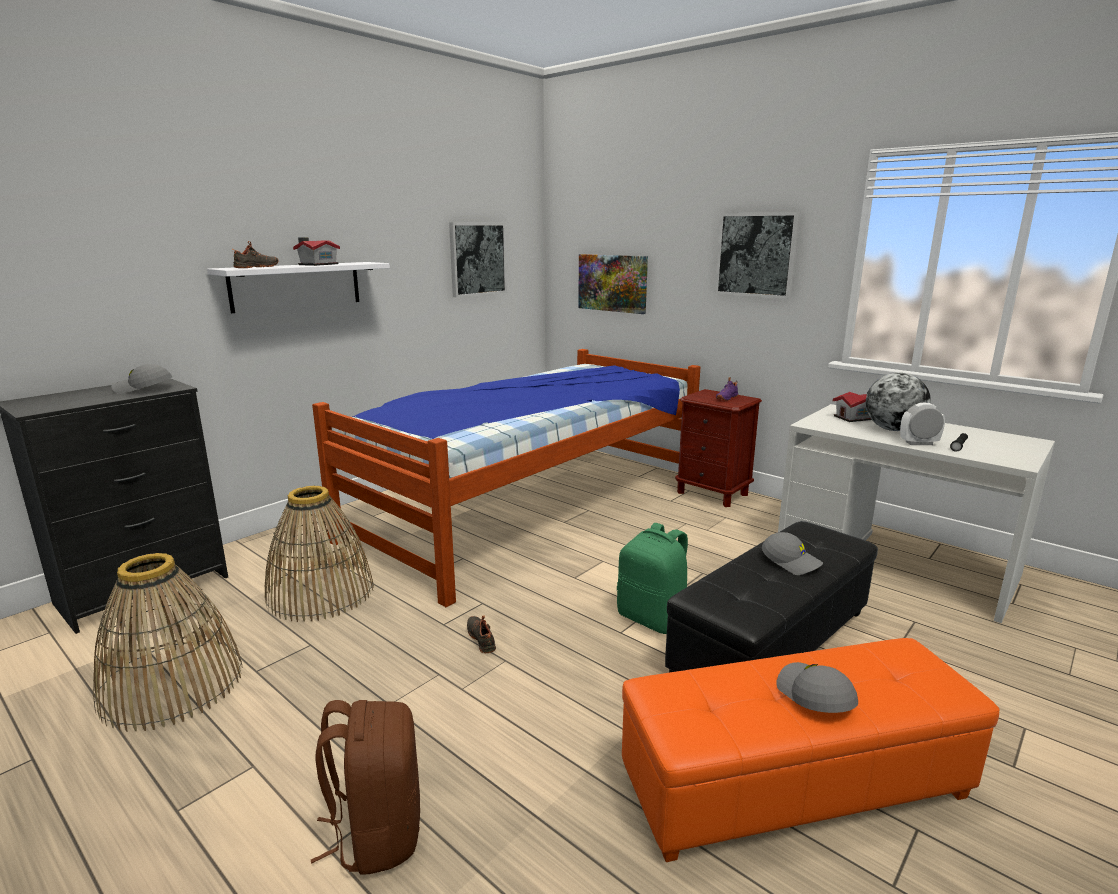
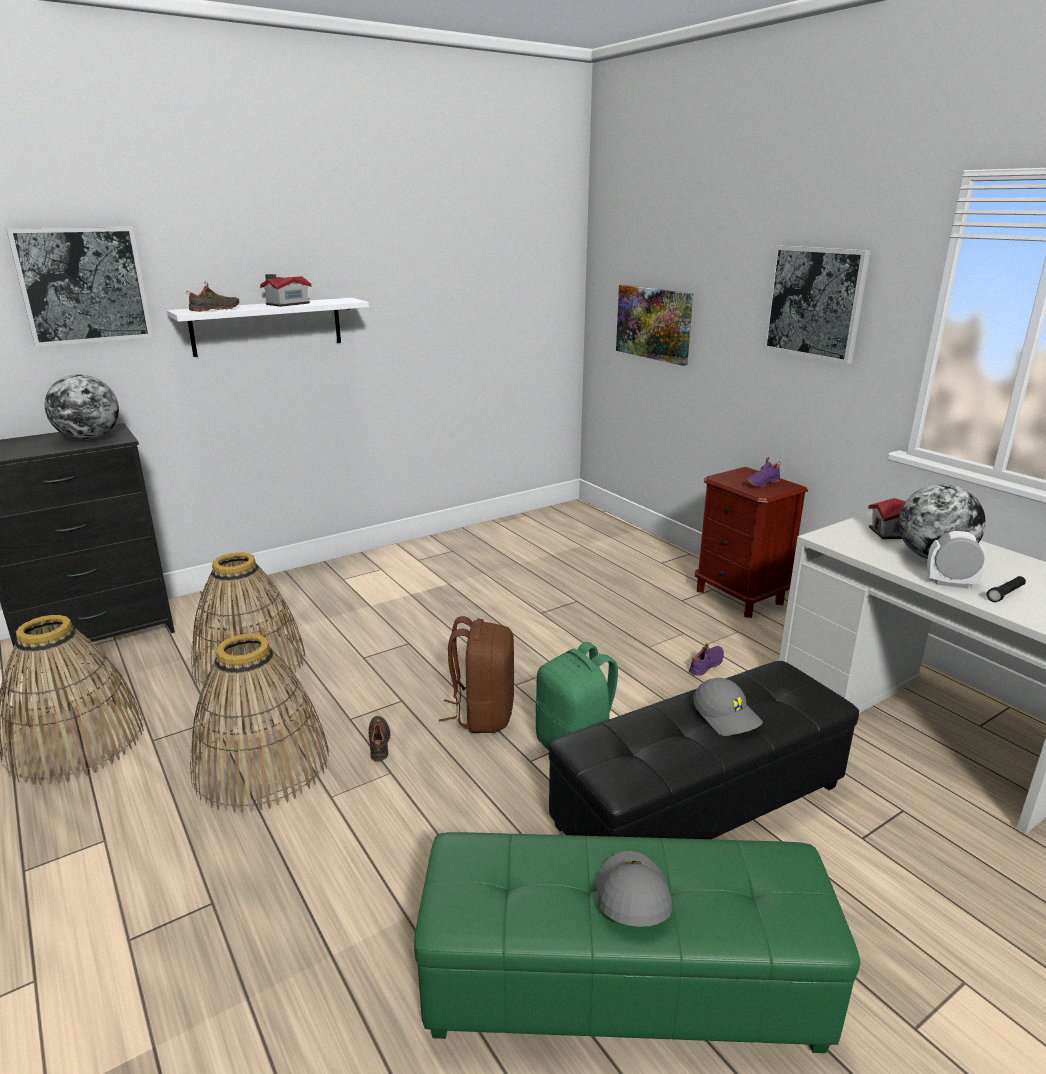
camera: 15 degrees right, 5 degrees up
grey cap [111,364,172,394] -> globe [45,374,119,440]
brown backpack [311,700,420,875] -> brown backpack moved to [439,616,514,733]
bed [312,349,700,607] -> none
picture [449,222,507,297] -> picture moved to [6,226,153,347]
orange ottoman [622,638,1000,862] -> green ottoman [414,832,860,1053]
none -> basket [190,634,329,813]
none -> purple shoe [689,643,724,676]

